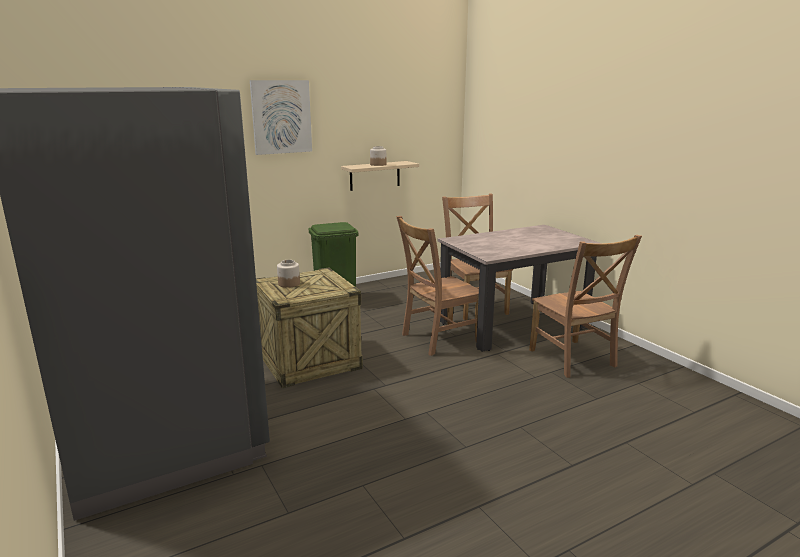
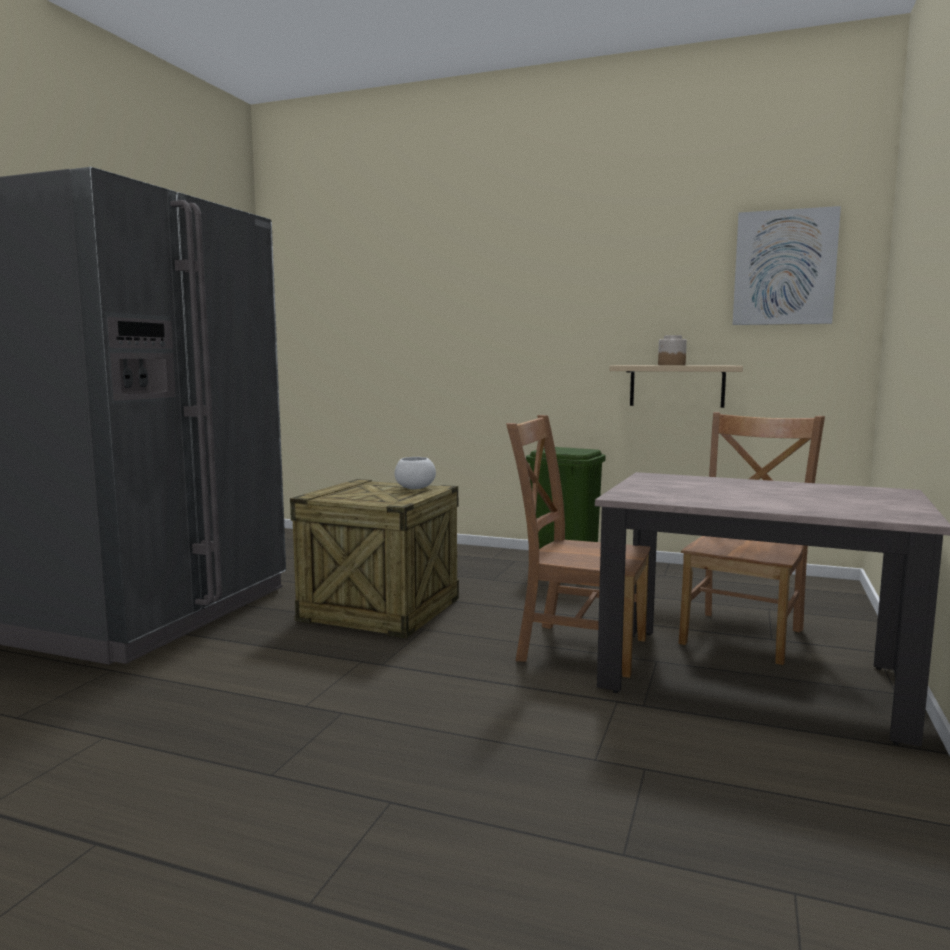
camera: 50 degrees right, 10 degrees down
picture [250,80,312,155] -> picture moved to [733,206,841,325]
jar [277,260,300,288] -> none
brown chair [529,235,642,378] -> none
none -> white bowl [394,457,436,489]

